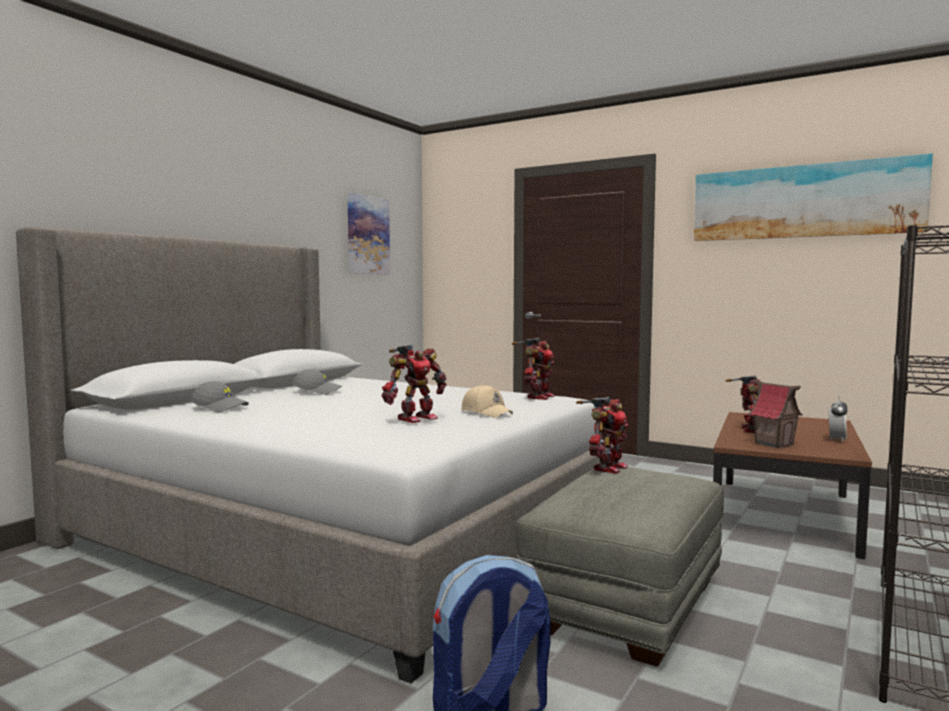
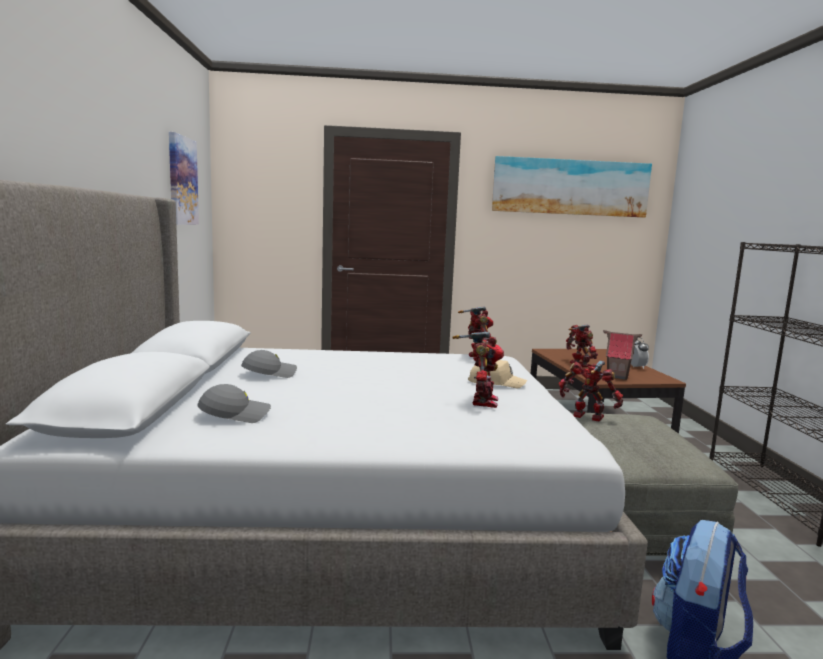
camera: 35 degrees left, 5 degrees up
toy robot [576,397,628,474] -> toy robot turned 60 degrees counterclockwise [559,361,623,421]

